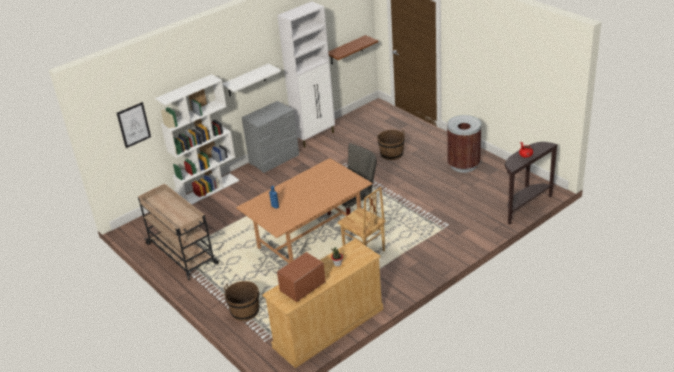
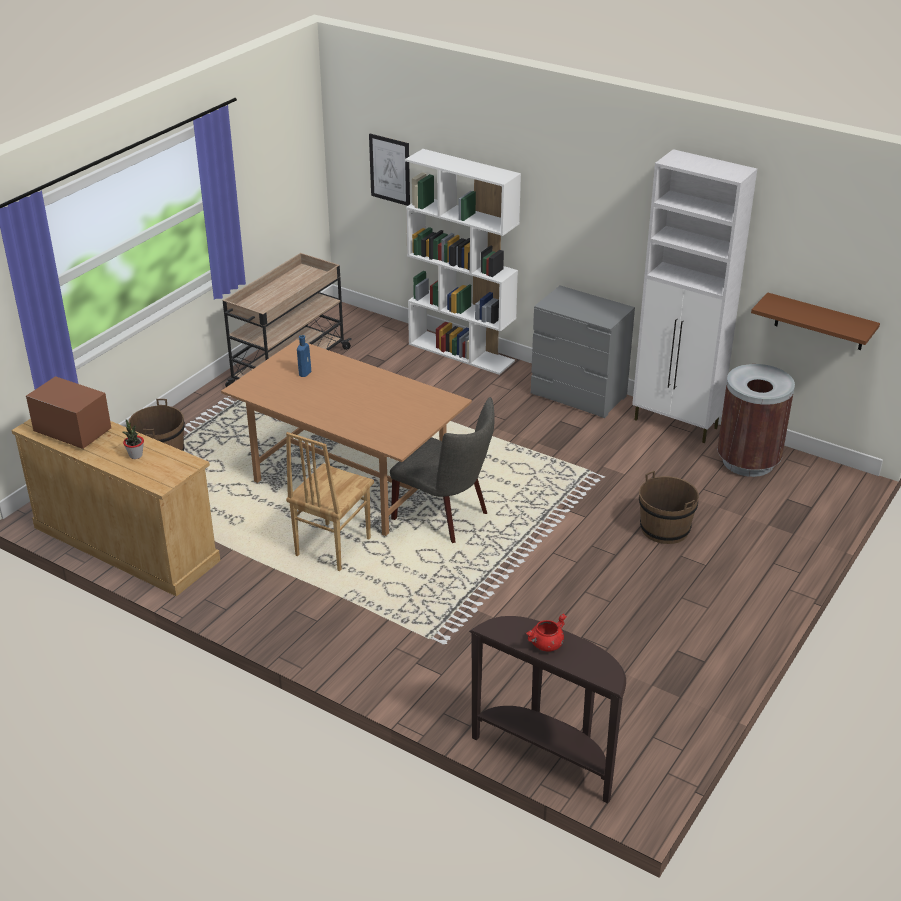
camera: 70 degrees right, 0 degrees up
white shelf [222,64,281,96] -> none
brown trash can [447,115,481,173] -> brown trash can moved to [717,364,795,477]

